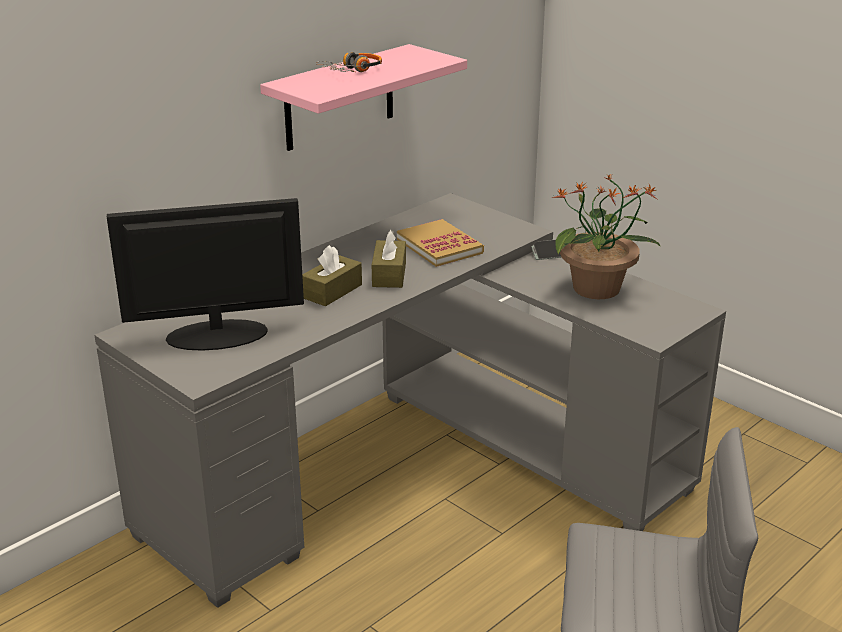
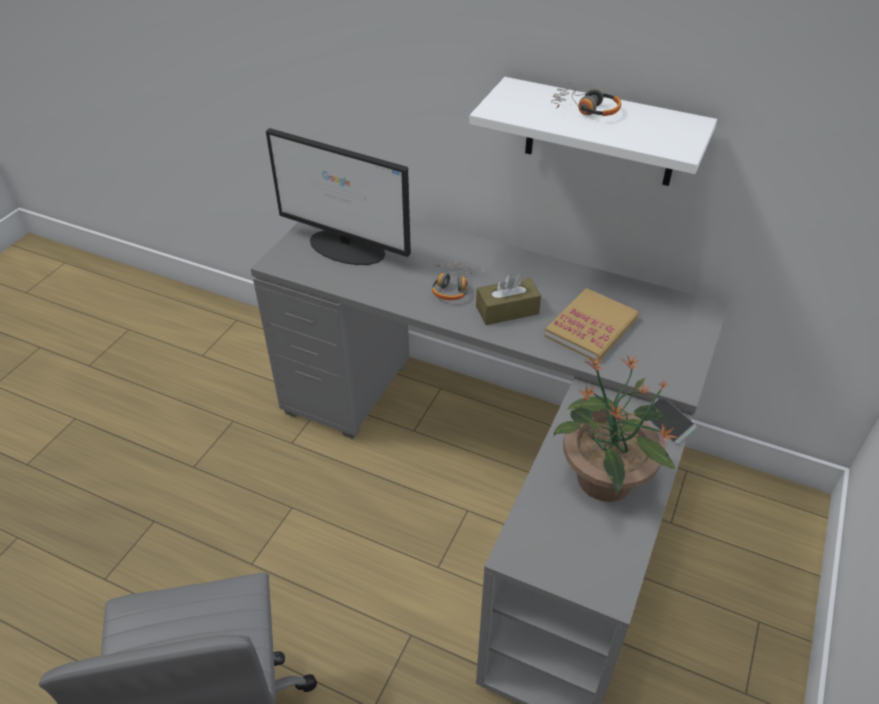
camera: 70 degrees right, 15 degrees up
monitor [107,198,304,351] -> monitor turned 150 degrees clockwise [266,128,411,265]
pink shelf [260,44,467,151] -> white shelf [469,77,717,186]
brown tissue box [302,245,362,307] -> headphones [432,261,484,300]

